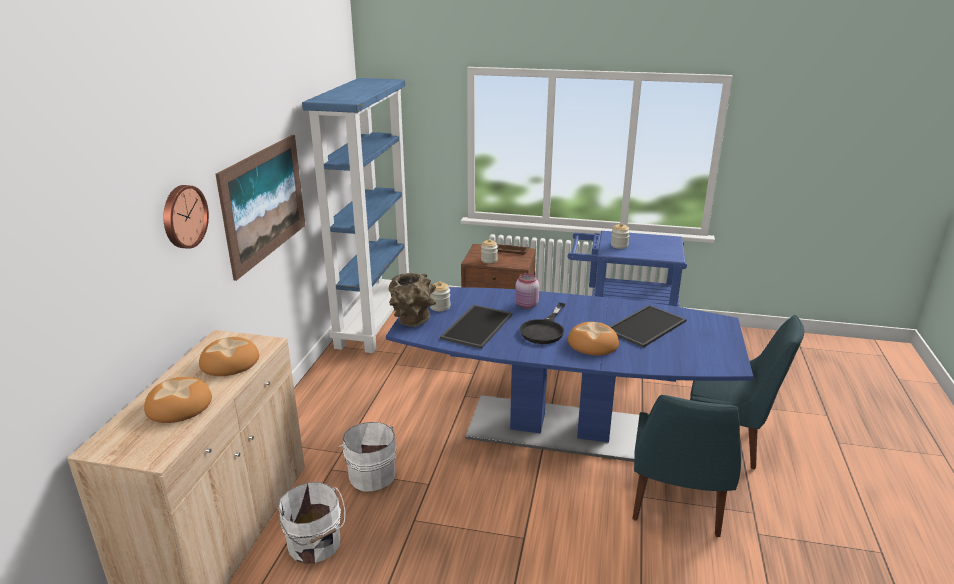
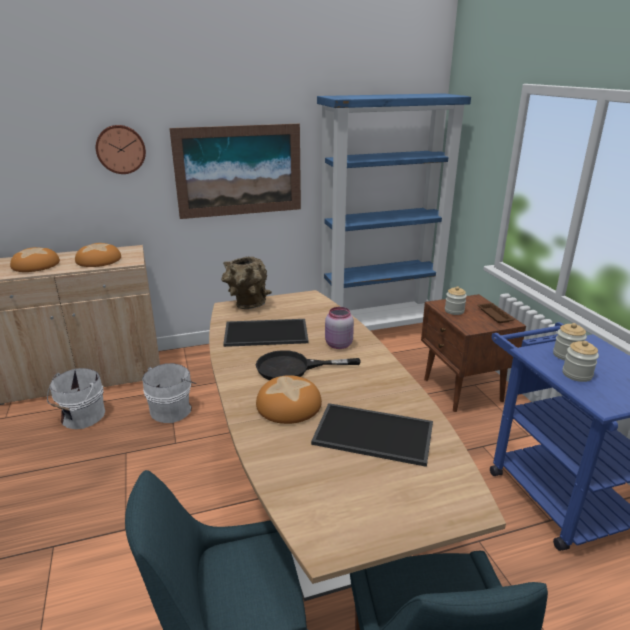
camera: 60 degrees right, 0 degrees up
blue dining table [386,287,753,462] -> brown dining table [209,290,506,601]
jar [430,282,450,311] -> jar moved to [563,341,599,382]

